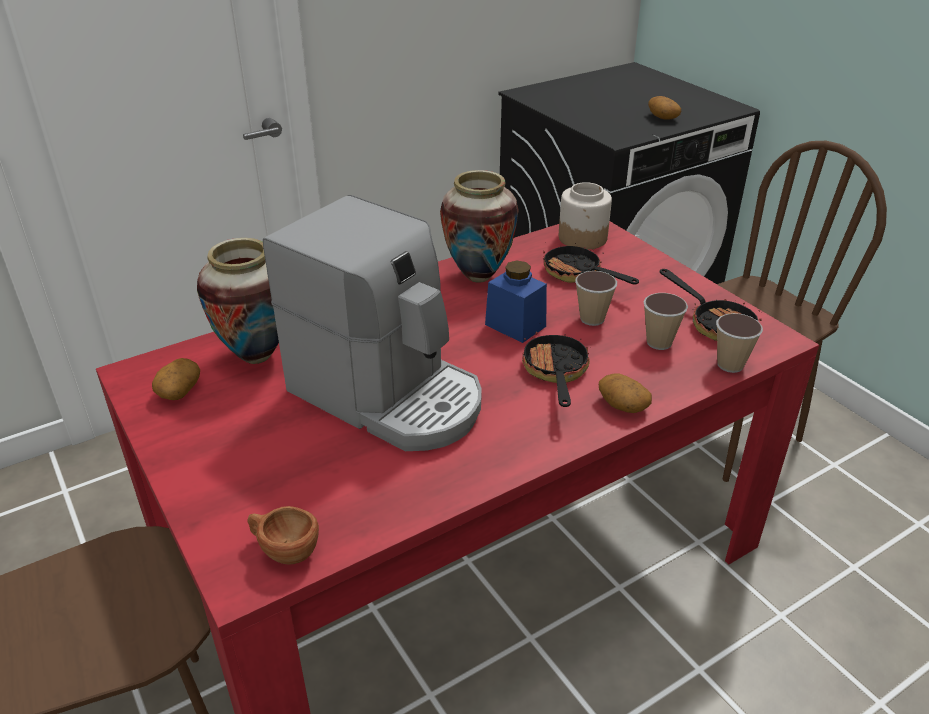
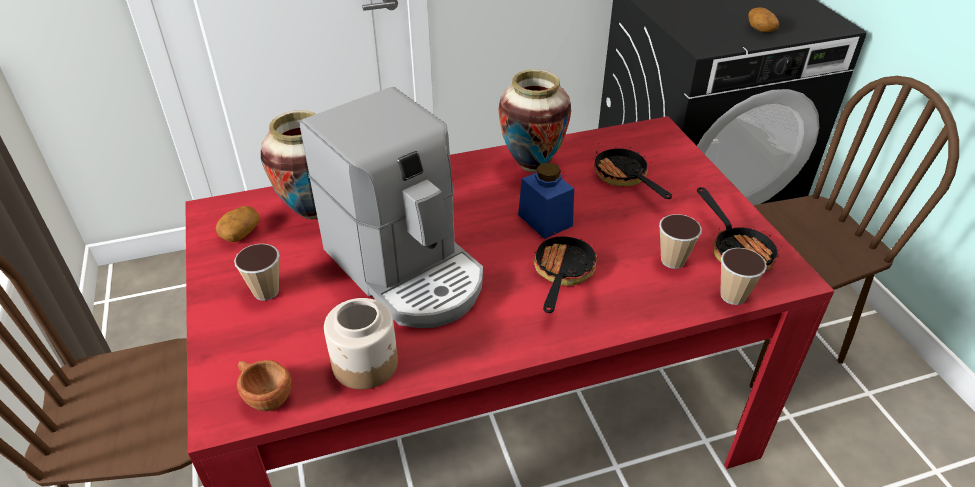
camera: 15 degrees right, 5 degrees up
jar [559,182,612,250] -> jar moved to [324,298,398,389]
cup [575,271,617,326] -> cup moved to [234,244,280,301]
potato [599,373,652,413] -> none

